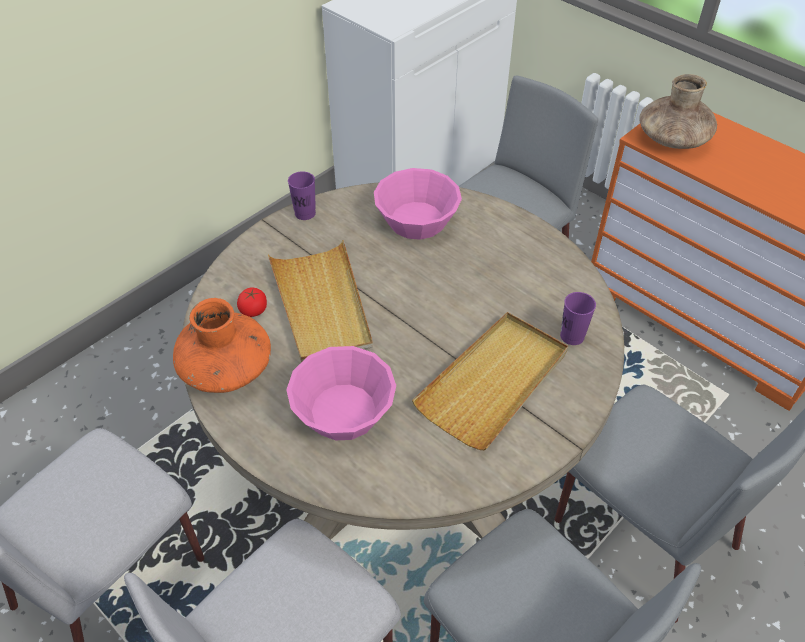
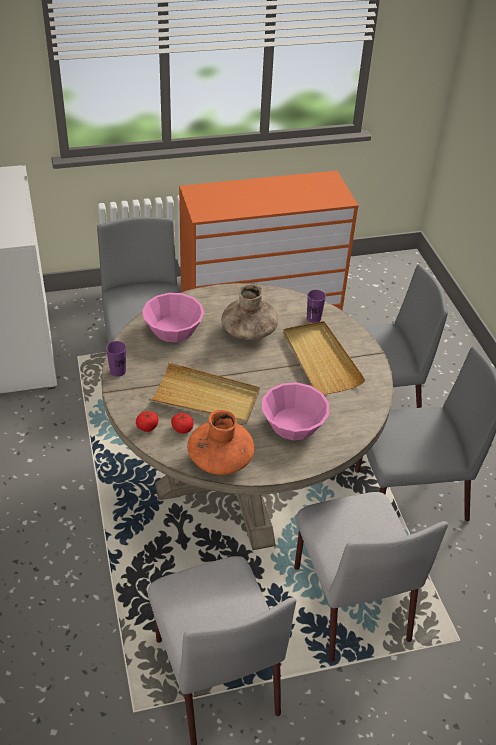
camera: 60 degrees left, 5 degrees down
brown vase [639,74,717,149] -> brown vase moved to [221,284,279,340]
none -> tomato [136,411,158,432]

